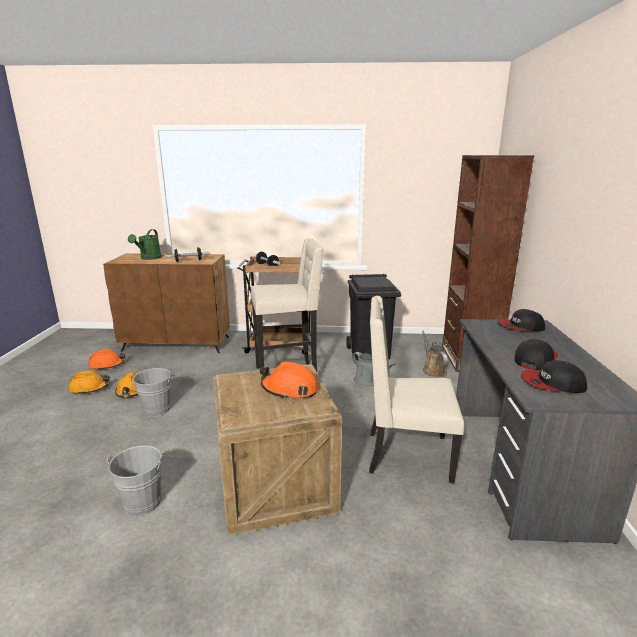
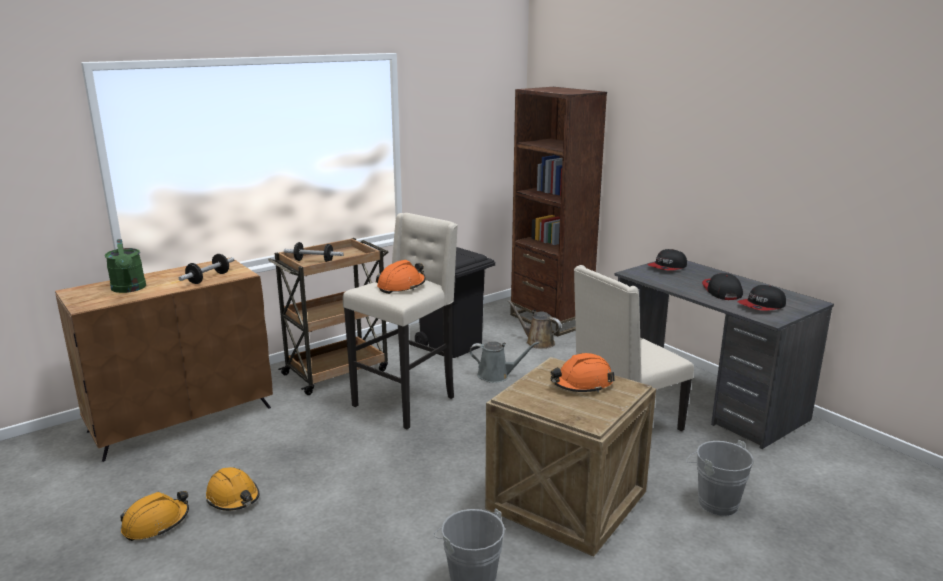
camera: 40 degrees left, 0 degrees up
orange hard hat [88,349,125,370] -> orange hard hat moved to [376,260,426,294]
grey bucket [132,368,175,417] -> grey bucket moved to [686,440,754,516]

